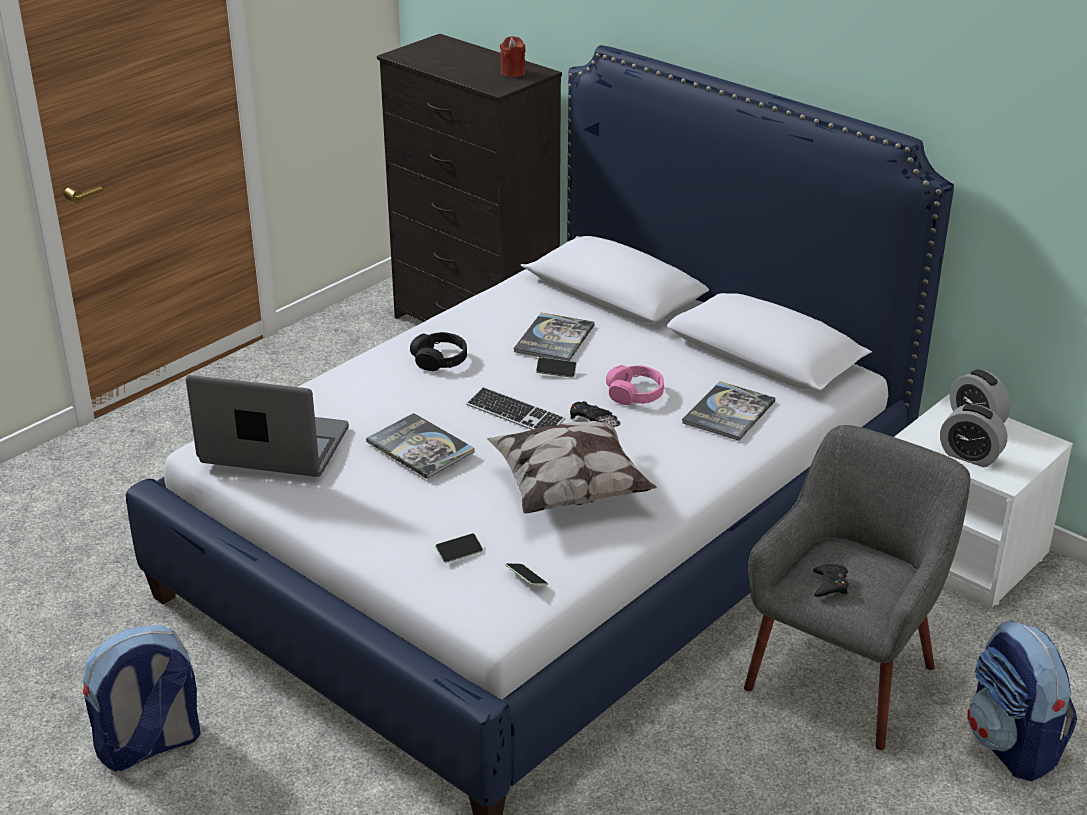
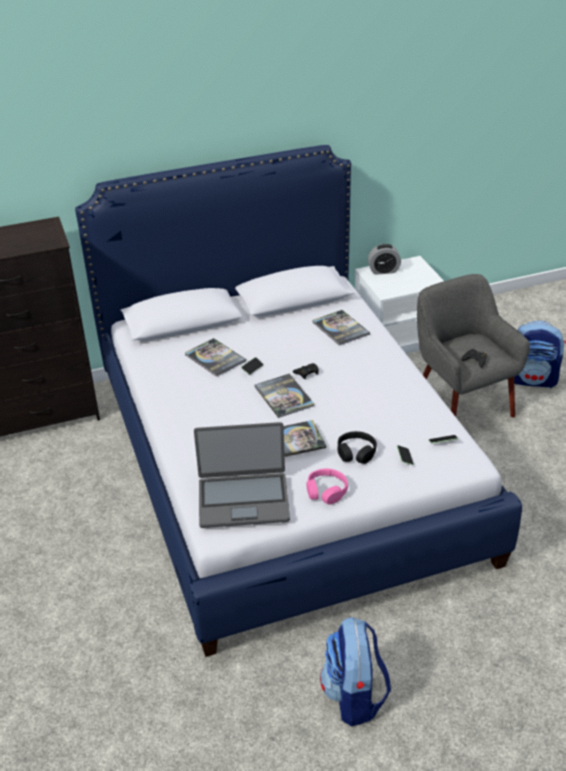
camera: 60 degrees left, 5 degrees up
laptop [186,375,349,477] -> laptop turned 135 degrees counterclockwise [194,422,290,528]
black headphones [410,332,467,371] -> black headphones moved to [337,431,377,464]
keyboard [466,387,565,430] -> book [254,374,314,418]
pillow [487,415,657,513] -> none
red candle [500,36,526,77] -> none
pink headphones [606,365,664,405] -> pink headphones moved to [306,469,348,505]
alarm clock [940,404,1007,467] -> none

